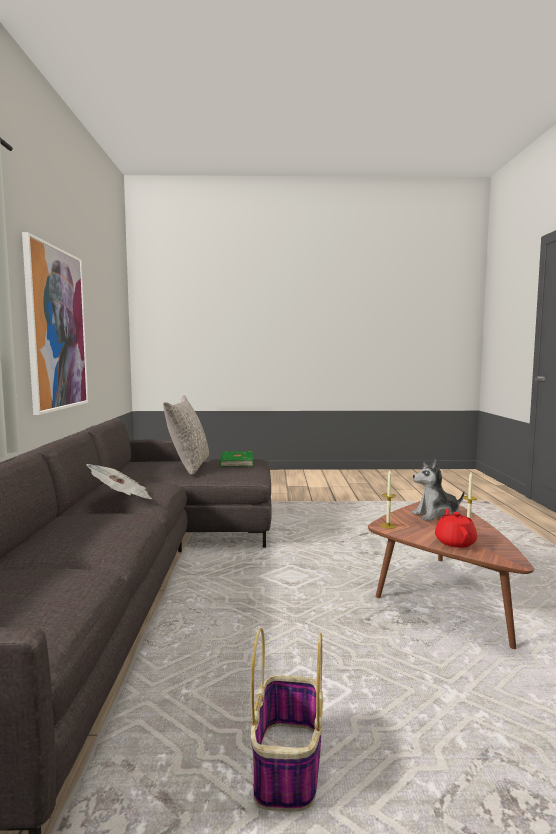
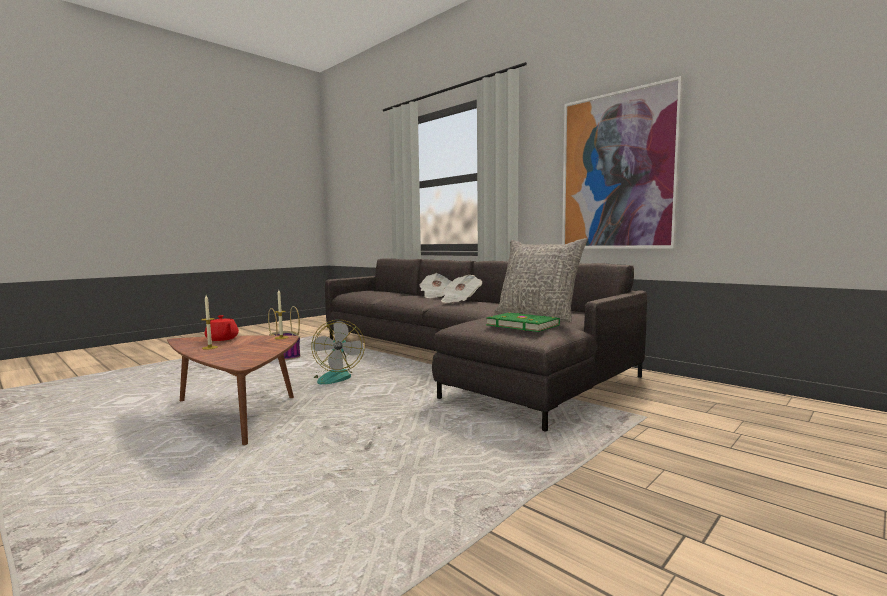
camera: 135 degrees right, 0 degrees up
plush toy [412,459,465,521] -> none
none -> fan [311,320,365,384]
none -> newspaper [420,273,452,298]

